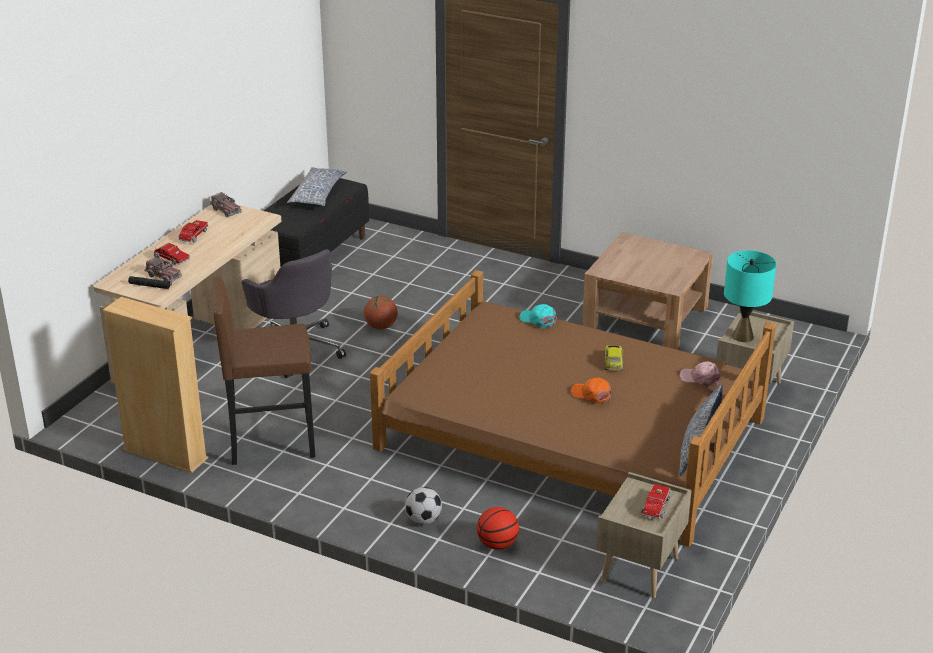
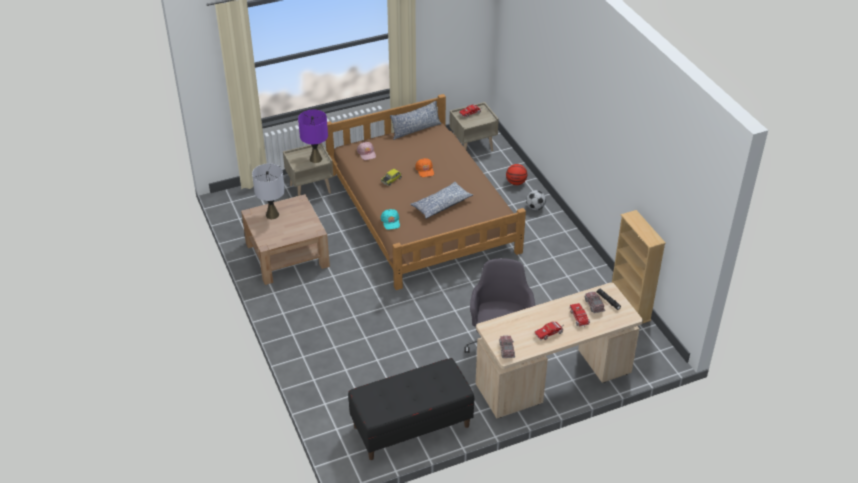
camera: 140 degrees left, 10 degrees up
brown stool [212,276,316,465] -> none
pillow [287,167,346,206] -> pillow moved to [410,182,473,219]
basketball [364,296,398,329] -> none
turquoise table lamp [724,250,776,342] -> purple table lamp [298,110,328,163]
none -> grey table lamp [252,163,285,219]

